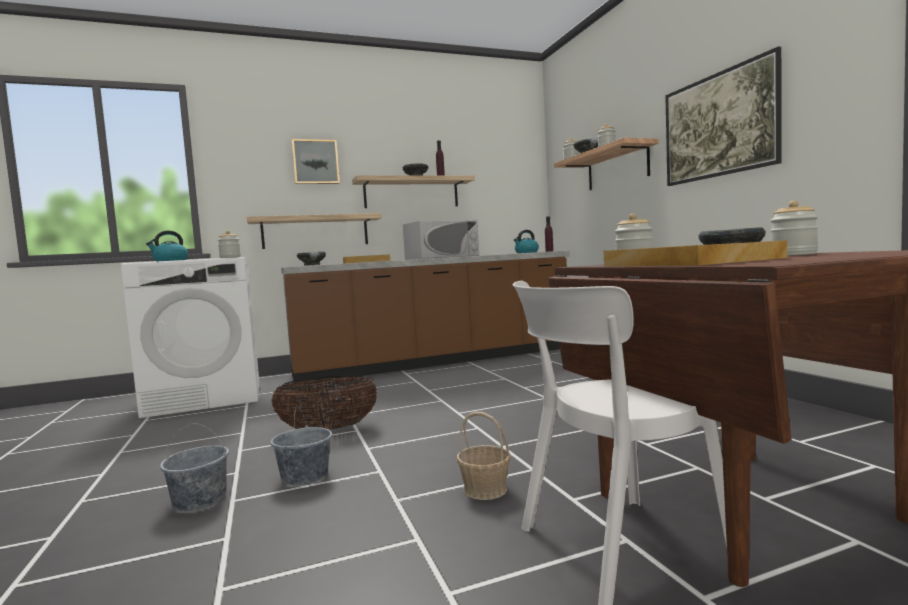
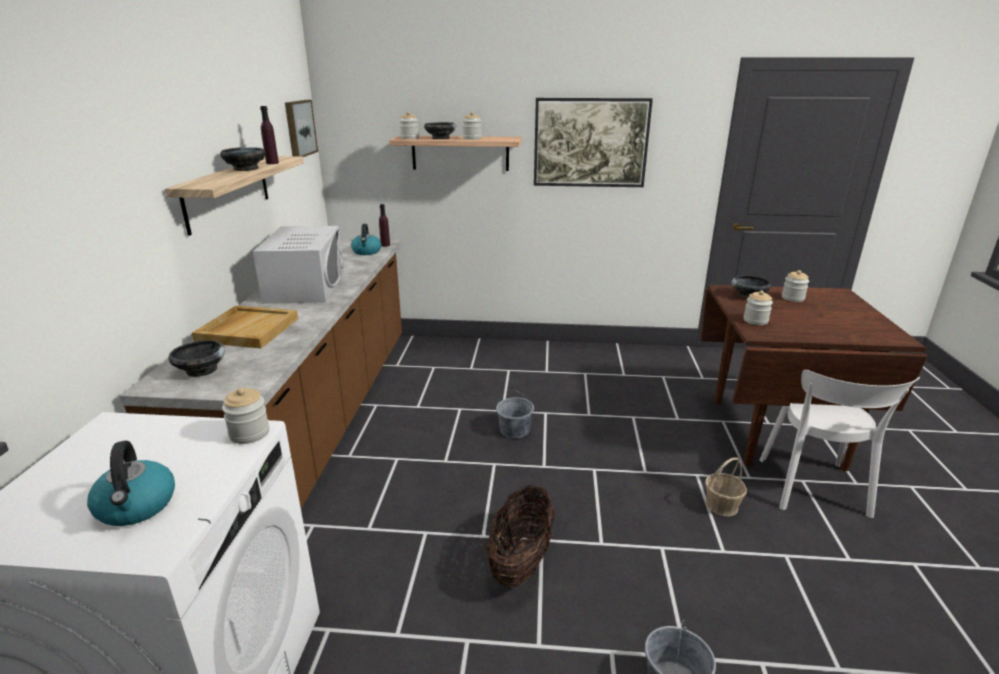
camera: 65 degrees left, 20 degrees up
shelf [247,213,382,249] -> none
grey bucket [270,406,332,485] -> grey bucket moved to [496,390,534,439]
picture [292,139,340,184] -> picture moved to [285,100,318,157]
beige tray [604,240,787,267] -> none

